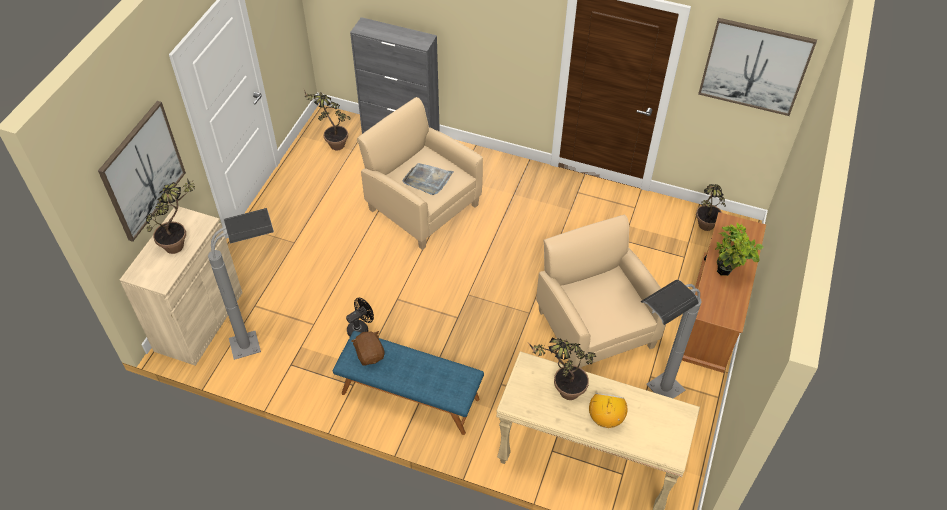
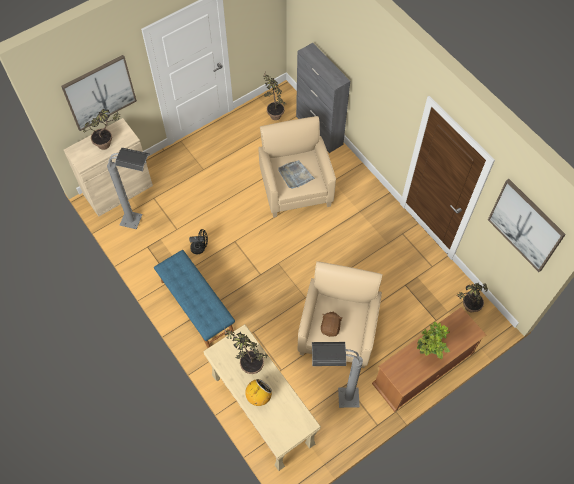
camera: 35 degrees right, 10 degrees up
brown plush toy [351,331,384,366] -> brown plush toy moved to [321,312,343,337]

